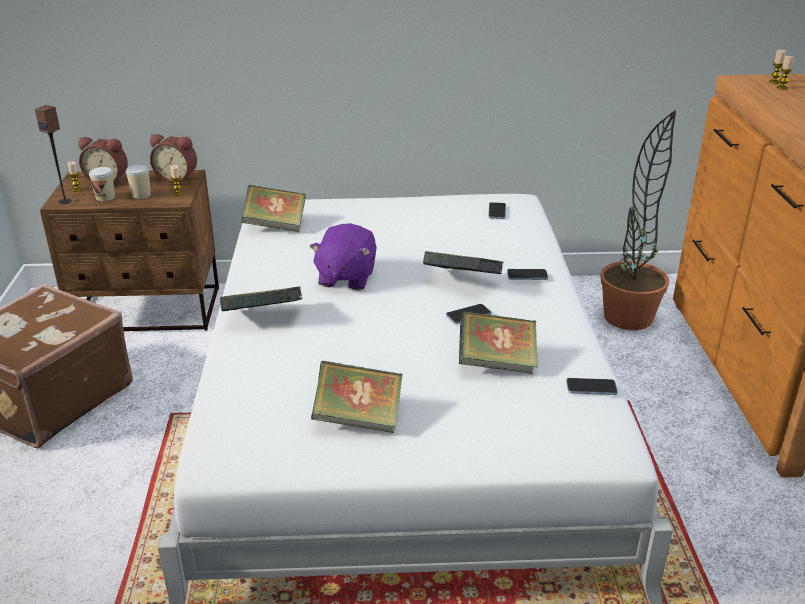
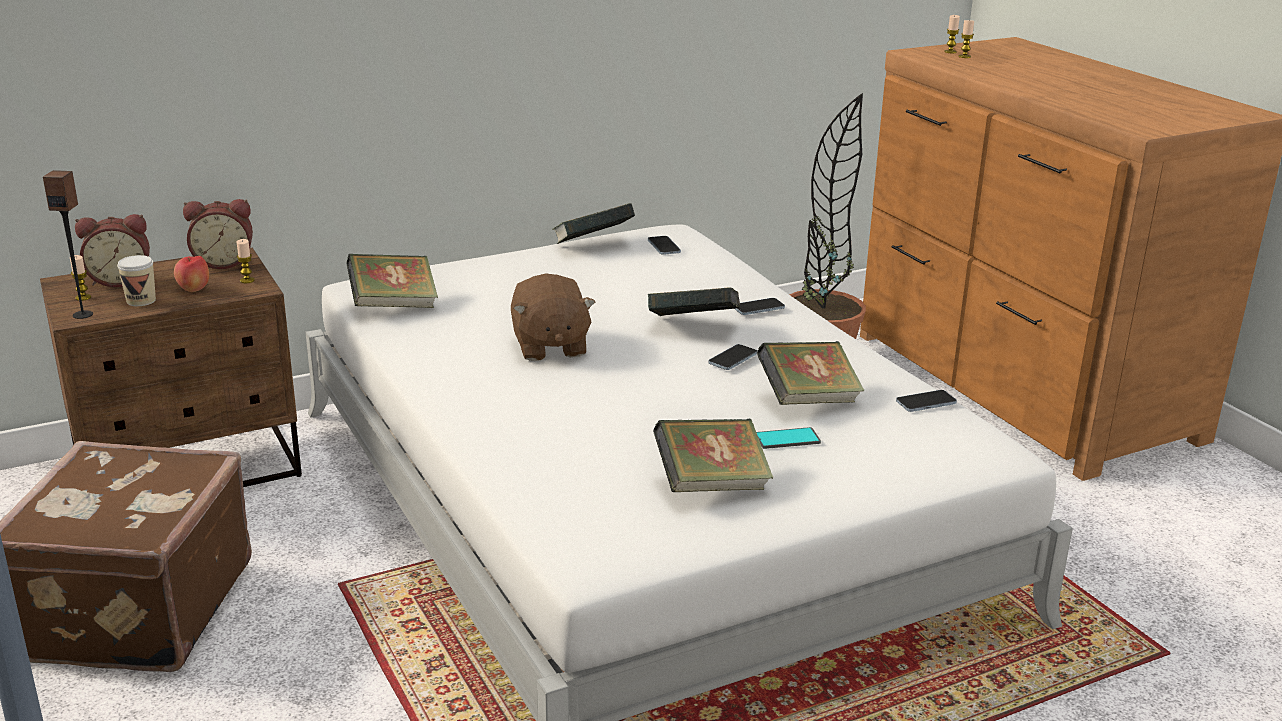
camera: 25 degrees left, 5 degrees down
cup [126,165,151,199] -> apple [174,256,209,292]
book [220,286,302,311] -> book moved to [553,203,635,244]
purple plush toy [310,223,377,290] -> brown plush toy [511,273,596,361]
none -> phone [756,427,821,449]

